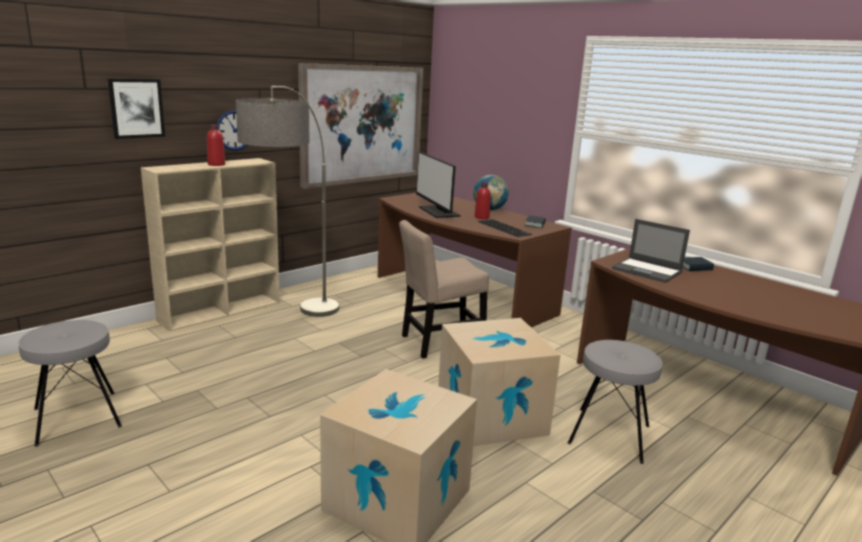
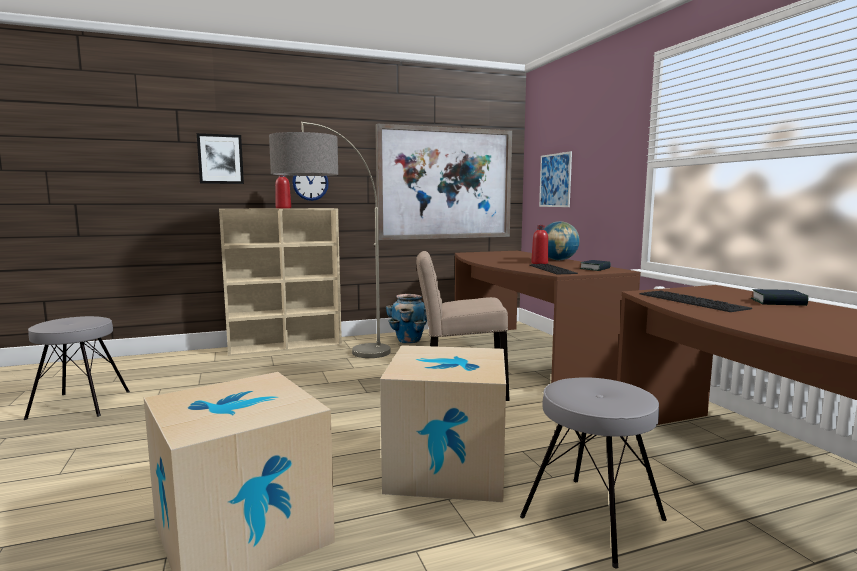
camera: 25 degrees right, 10 degrees down
monitor [416,152,461,218] -> none
laptop [612,219,690,283] -> keyboard [640,291,752,312]
none -> planter [386,294,427,343]
none -> picture [539,151,572,207]

